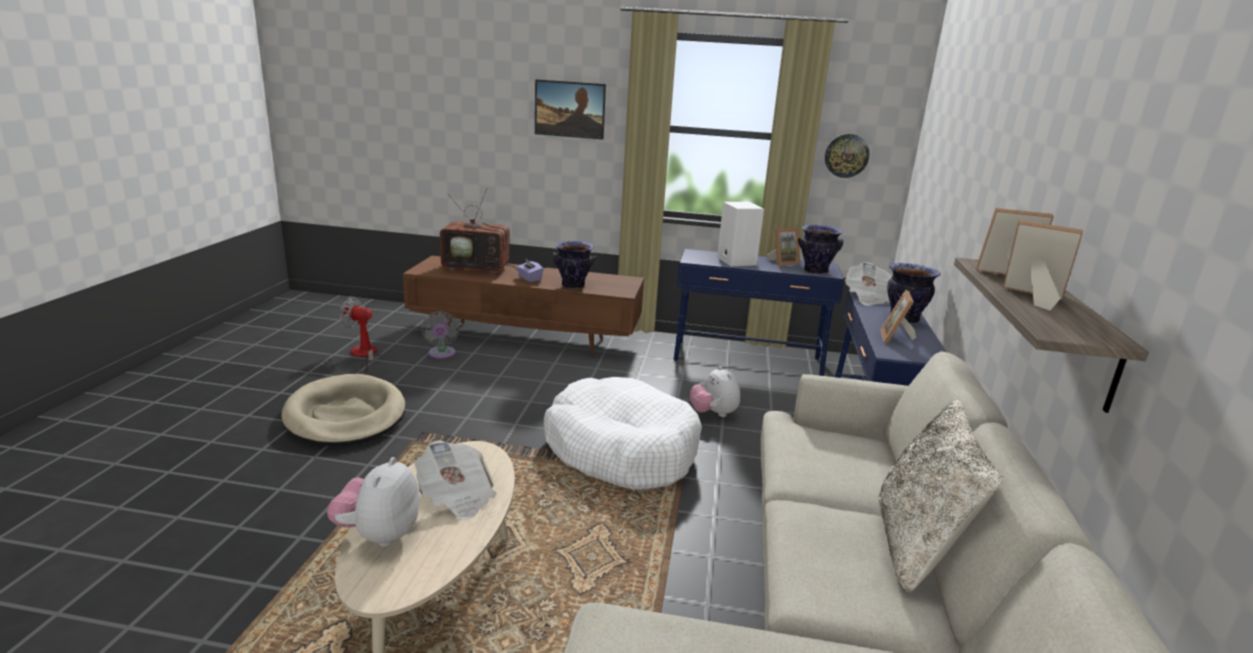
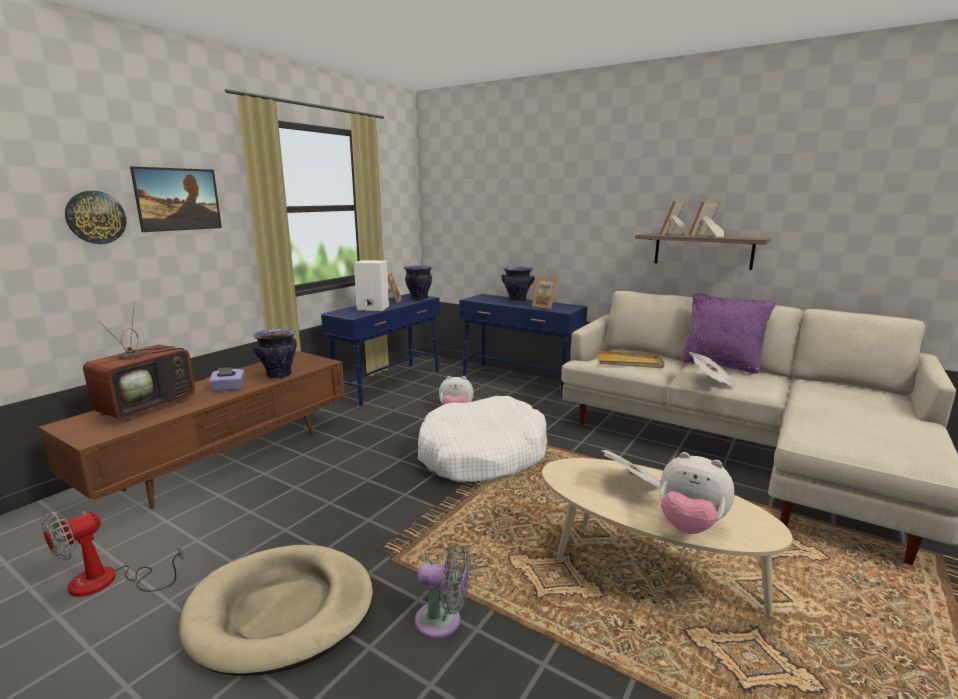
camera: 65 degrees left, 5 degrees down
grey fan [421,311,459,358] -> grey fan moved to [415,546,471,639]
wall clock [825,134,870,178] -> wall clock moved to [65,191,126,244]
newspaper [845,262,892,306] -> newspaper moved to [690,352,738,389]
beige pillow [879,400,1003,593] -> purple pillow [682,293,776,374]
none -> beige tray [597,351,665,368]

